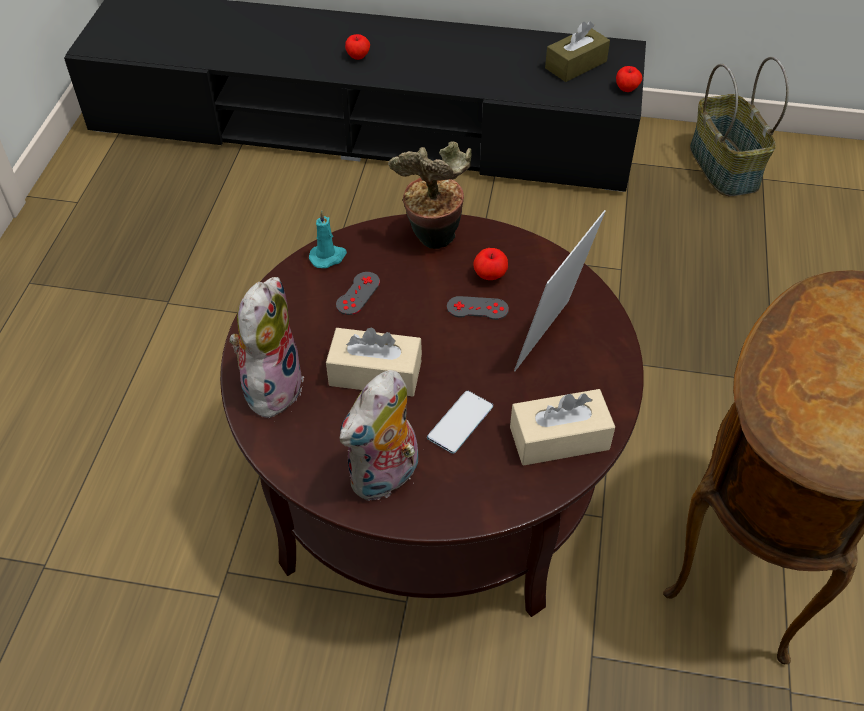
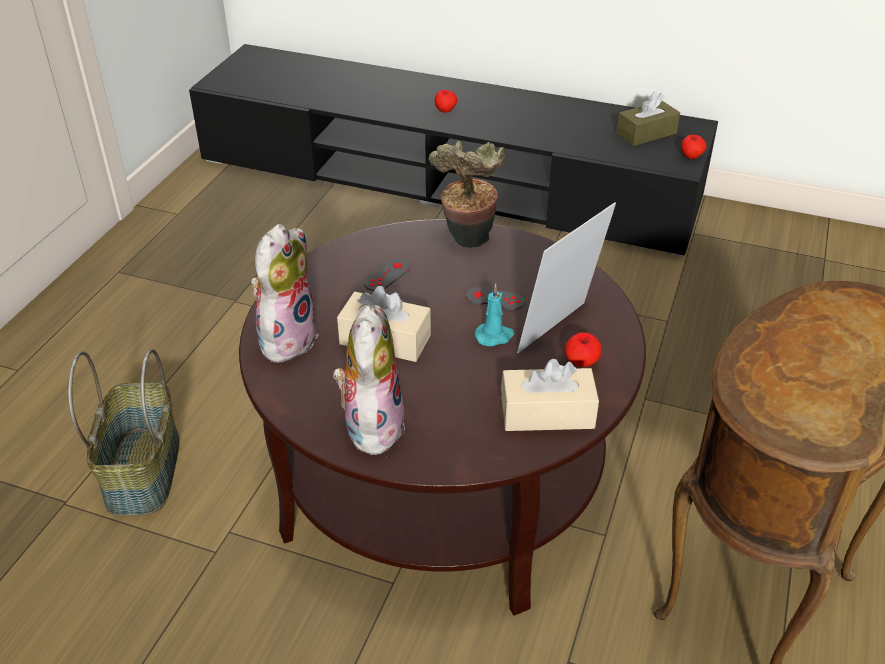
camera: 10 degrees right, 10 degrees down
turquoise candle [309,210,347,268] -> turquoise candle moved to [474,284,514,347]
plush toy [340,370,418,501] -> plush toy turned 135 degrees clockwise [333,305,405,455]
phone [427,390,493,454] -> none
apple [473,248,508,280] -> apple moved to [565,332,602,367]
basket [690,57,789,196] -> basket moved to [68,349,180,516]

